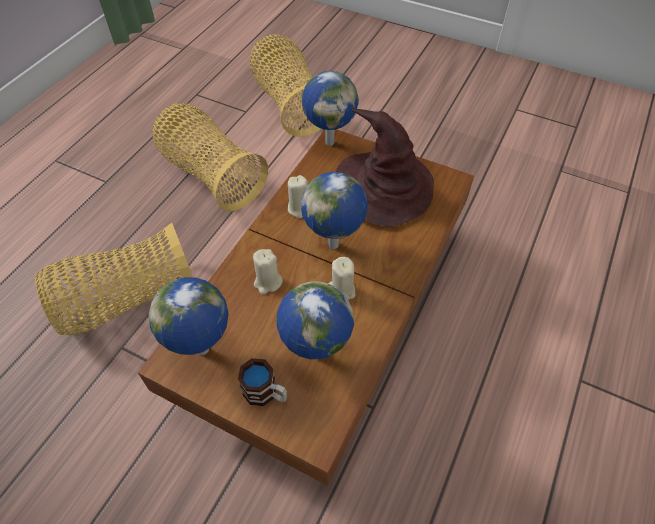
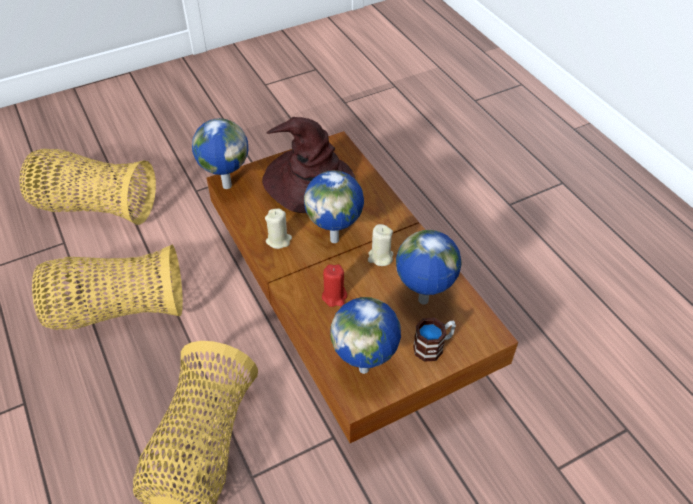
camera: 55 degrees left, 5 degrees down
beige candle [253,249,283,295] -> red candle [322,264,347,307]

